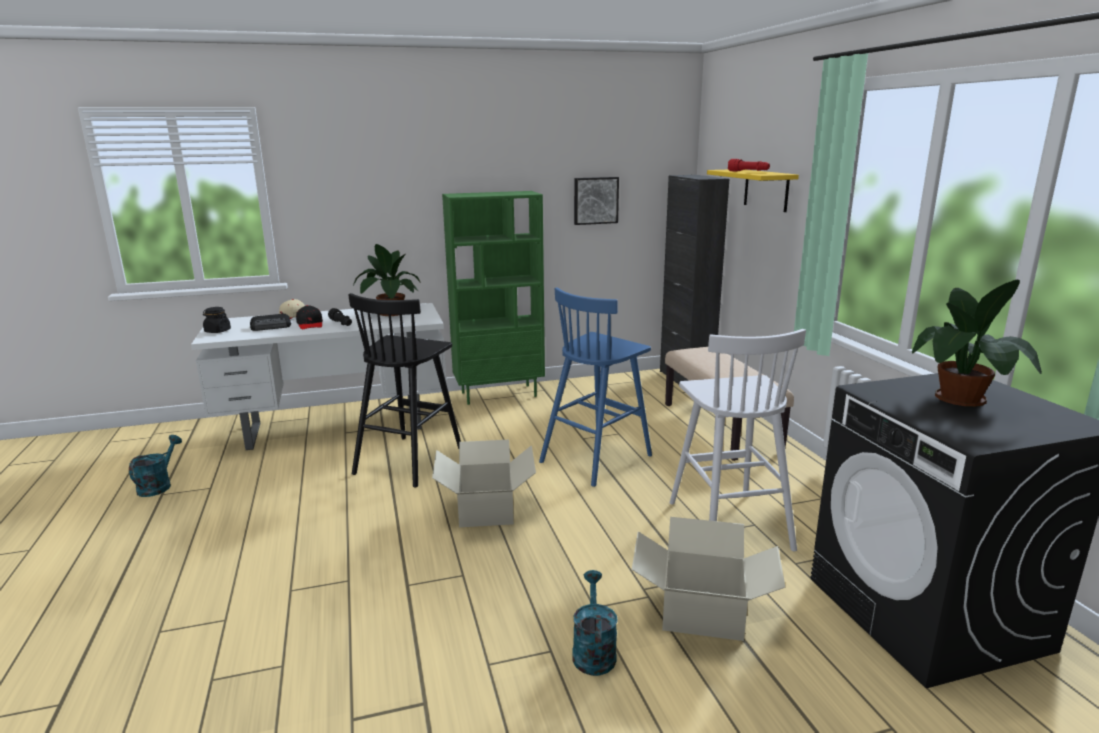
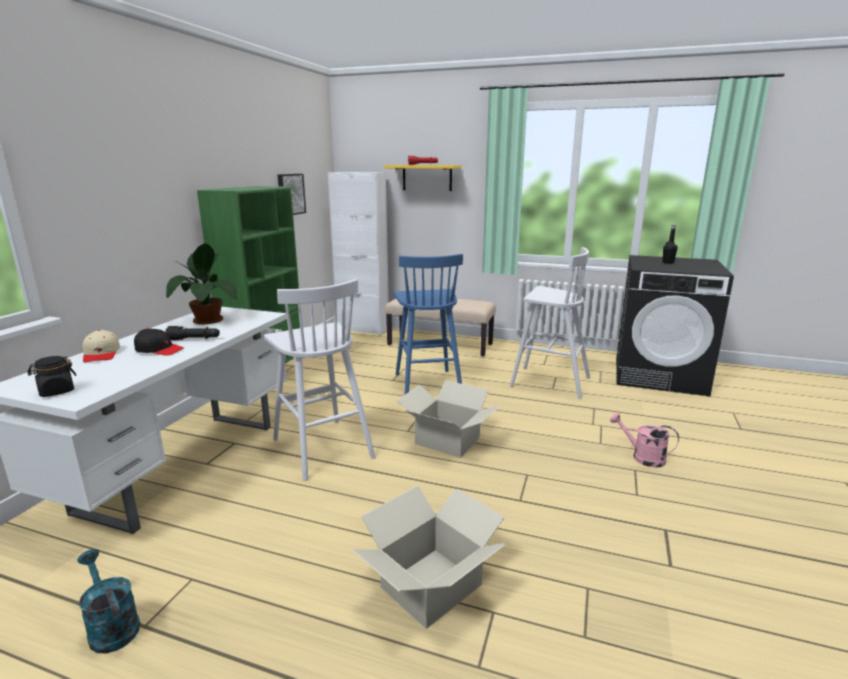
camera: 55 degrees left, 0 degrees up
radio [250,314,291,331] -> none
black stool [348,293,461,488] -> white stool [264,279,376,481]
turquoise watering can [572,570,618,676] -> pink watering can [610,413,679,468]
cardboard box [632,517,786,641] -> cardboard box moved to [352,485,507,629]
black cabinet [660,175,729,385] -> white cabinet [328,172,389,335]
potted plant [912,280,1042,407] -> black bottle [662,225,678,264]

